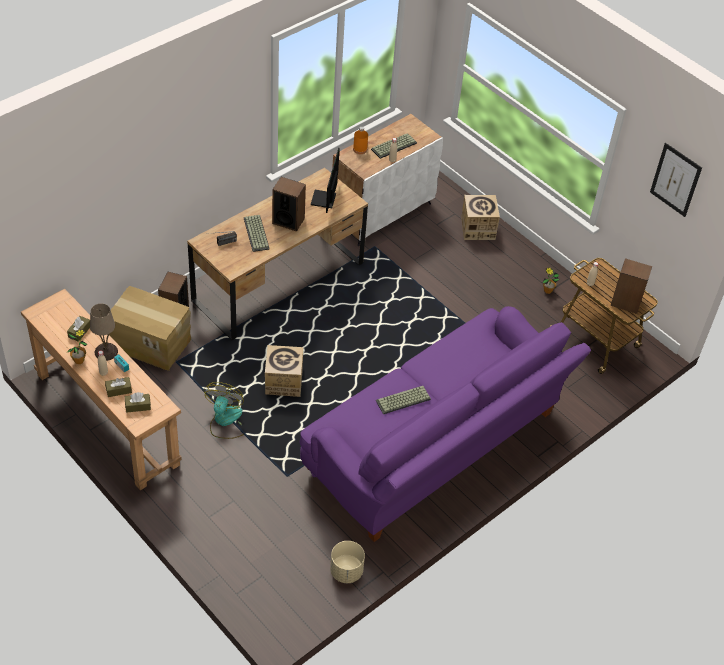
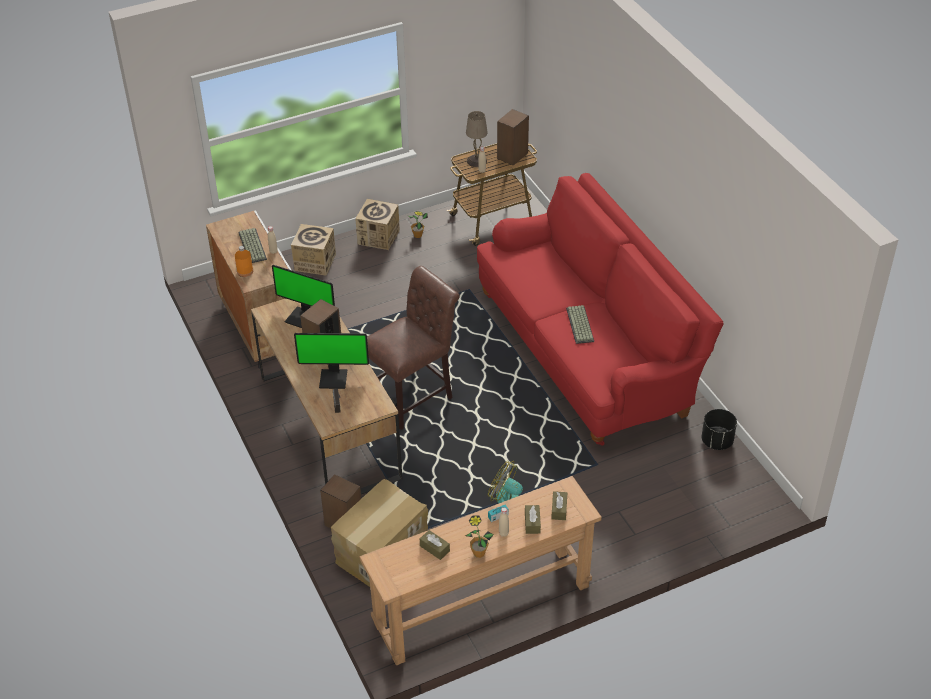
camera: 70 degrees left, 5 degrees down
beige table lamp [90,303,118,361] -> beige table lamp moved to [466,111,488,167]
keyboard [244,215,270,252] -> monitor [294,333,369,389]
cardboard box [265,345,303,397] -> cardboard box moved to [355,199,400,250]
purple sofa [300,306,591,542] -> red sofa [477,173,723,446]
beige planter [330,541,365,583] -> black planter [702,409,737,450]
picture [650,143,702,217] -> none
none -> brown chair [367,266,460,430]

